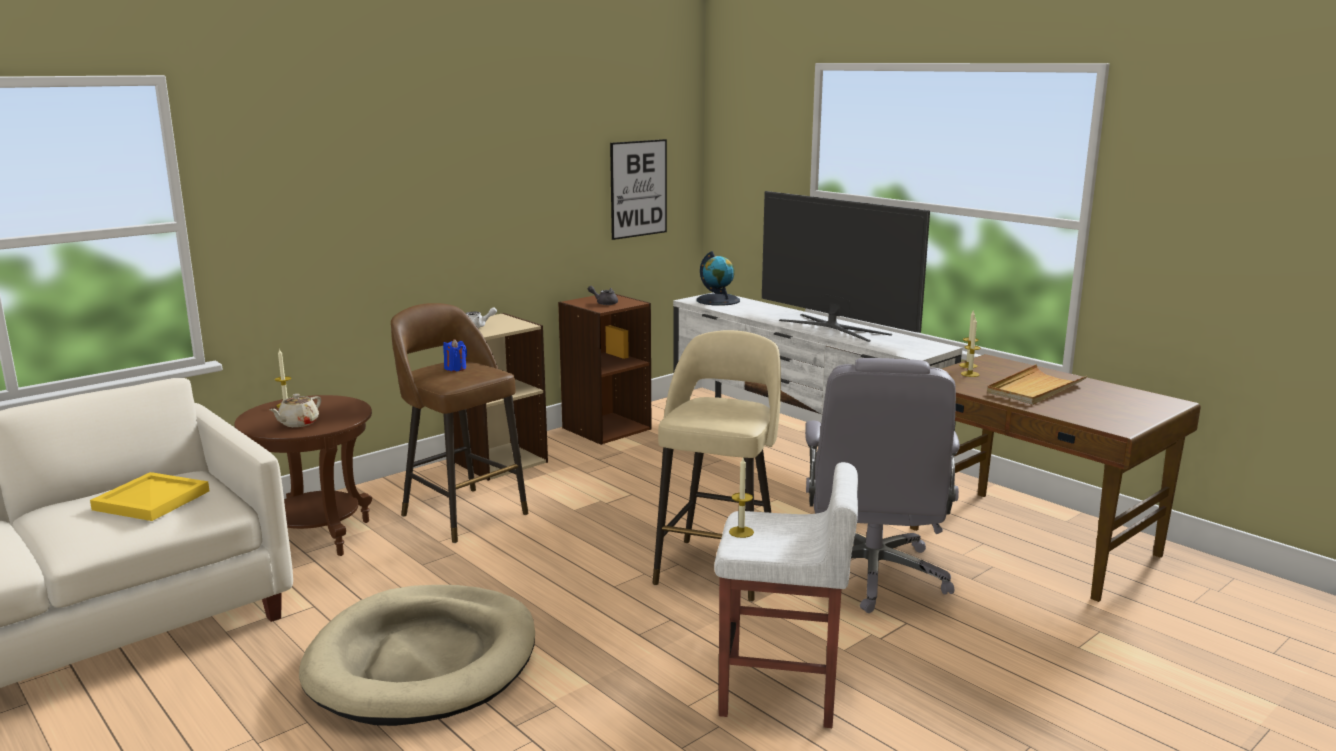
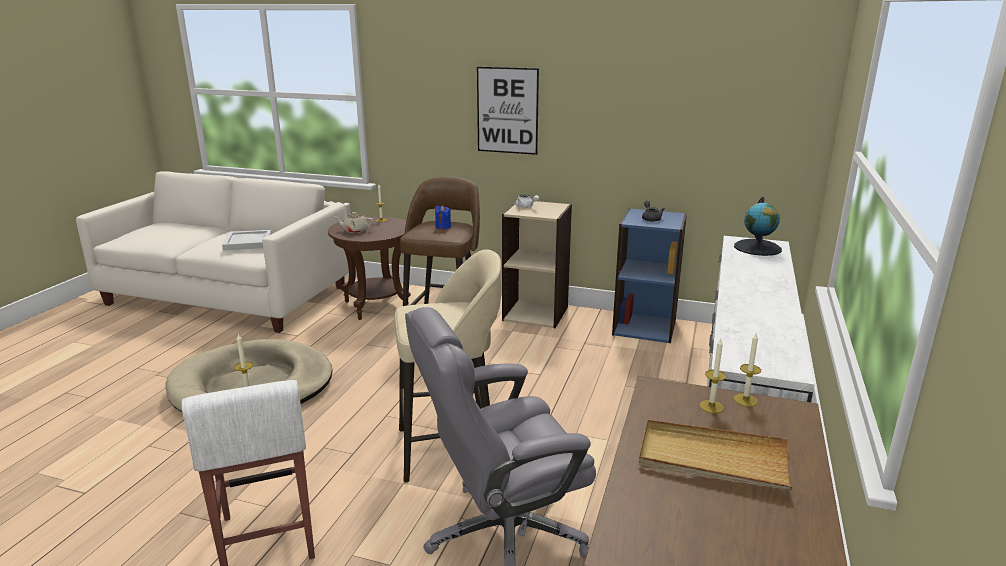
camera: 60 degrees right, 5 degrees up
yellow tray [90,472,210,521] -> white tray [222,230,272,251]
brown bookcase [558,294,651,445] -> blue bookcase [612,208,687,343]
picture [610,139,667,240] -> picture moved to [477,67,539,155]
television [762,191,930,342] -> none

